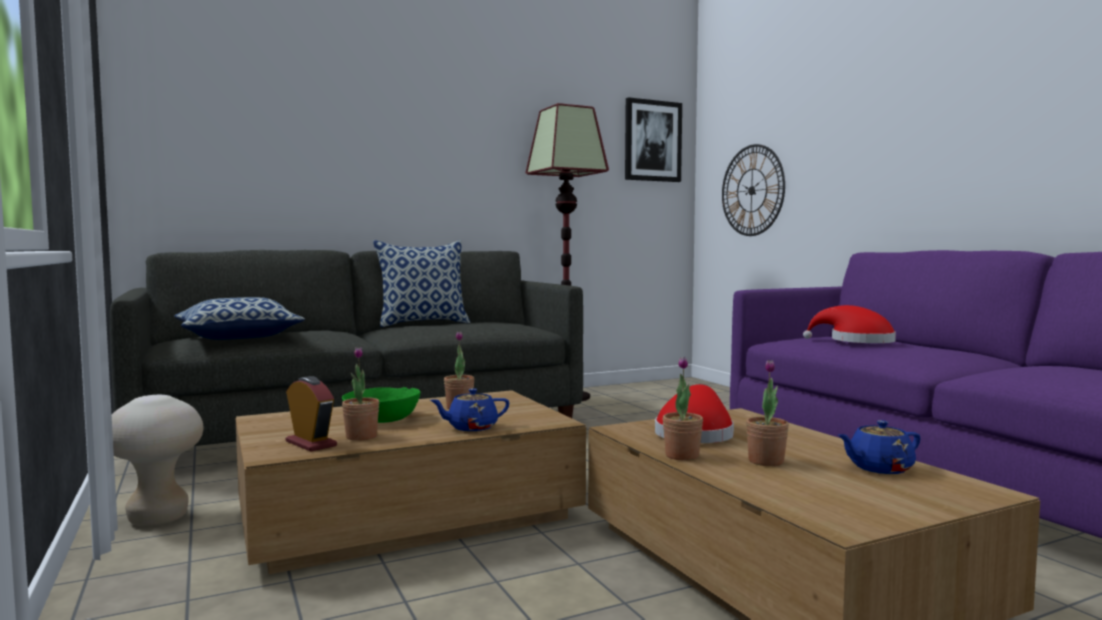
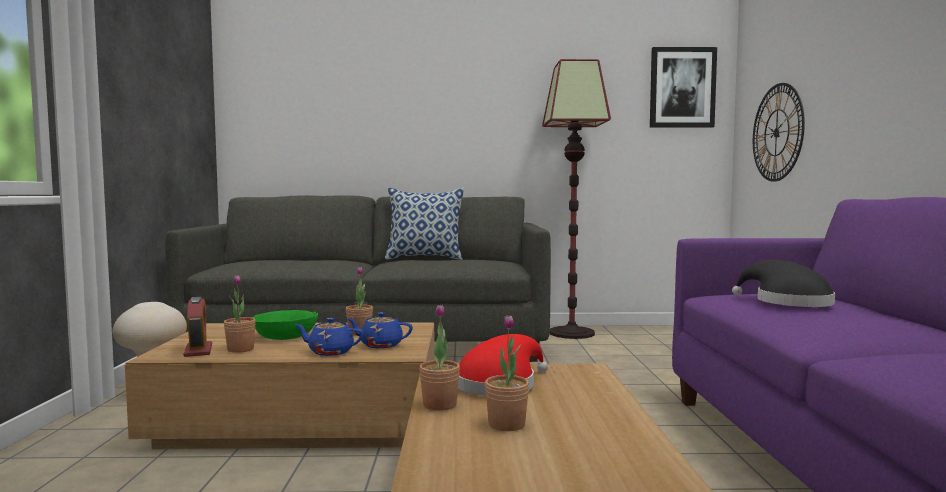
camera: 25 degrees right, 0 degrees up
pillow [174,297,305,340] -> none
red hat [803,305,896,343] -> black hat [732,260,835,307]
blue teapot [838,420,921,474] -> blue teapot moved to [346,312,413,348]

